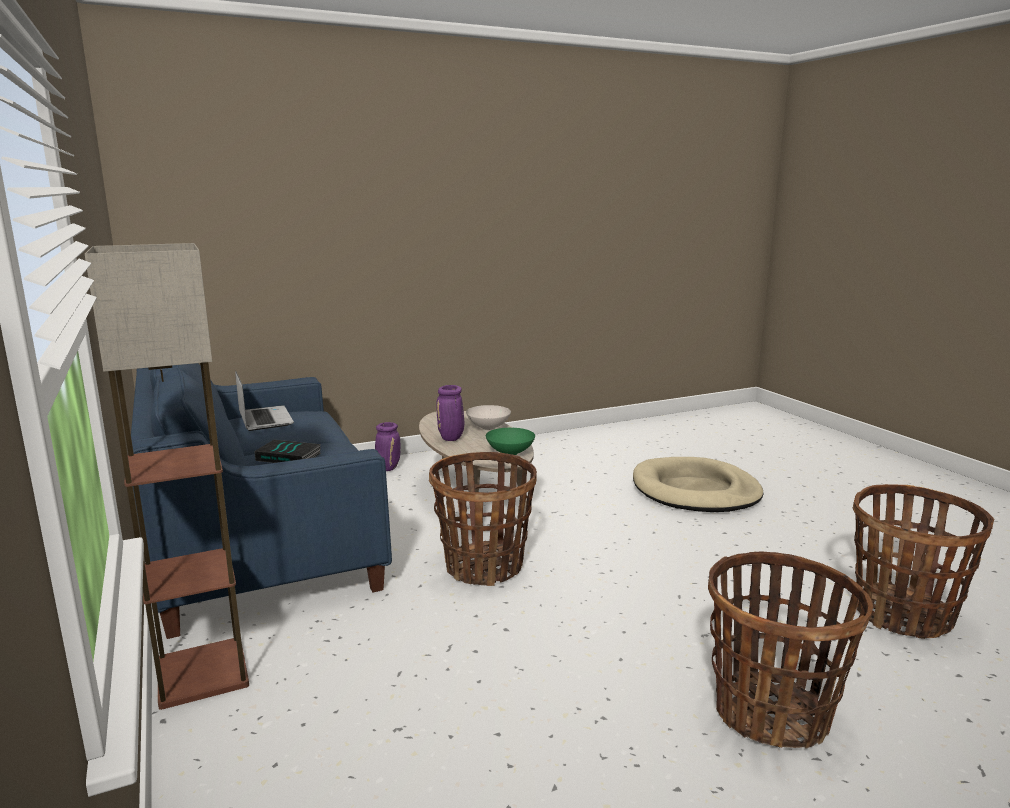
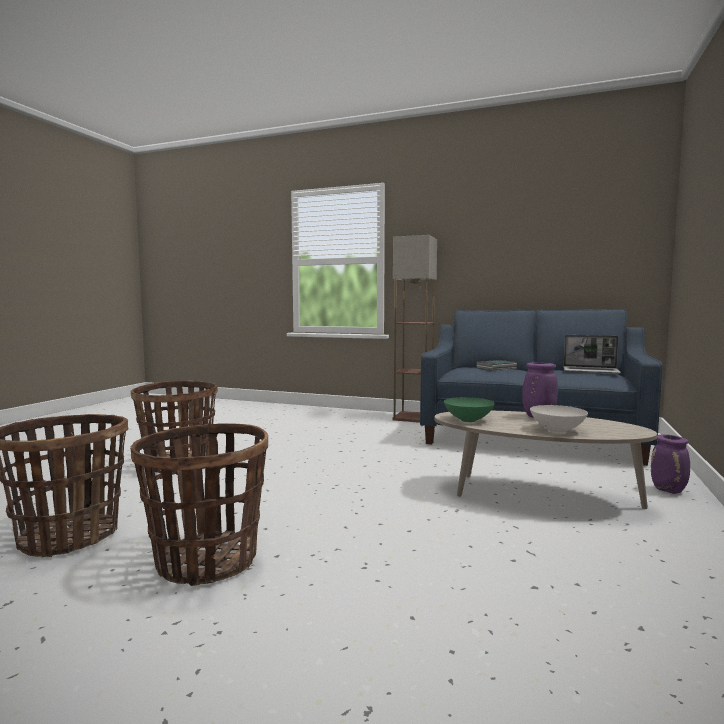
camera: 135 degrees right, 10 degrees down
basket [429,452,537,586] -> basket moved to [130,423,268,586]
beige dog bed [633,457,763,512] -> none

